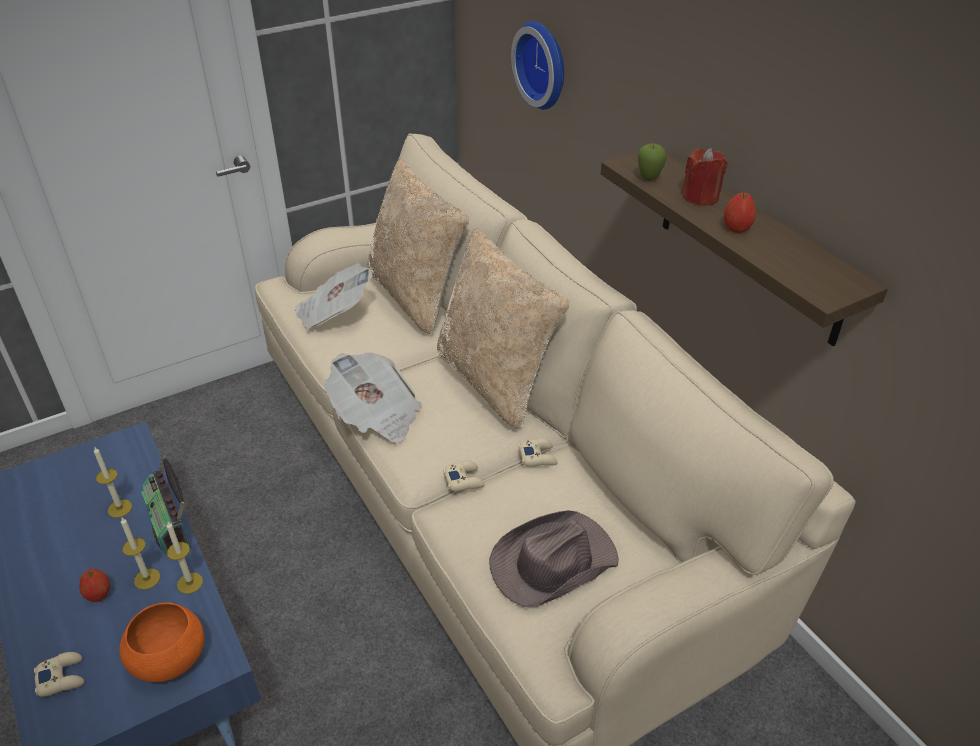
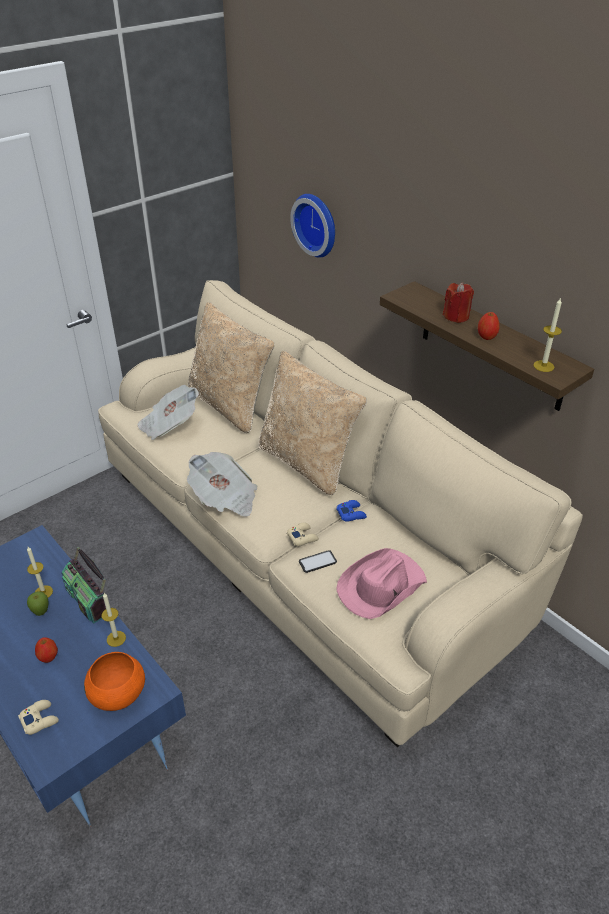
camera: 10 degrees left, 0 degrees up
candle [121,518,160,590] -> candle moved to [533,297,562,372]
brown hat [489,510,619,607] -> pink hat [336,548,427,619]
beige game controller [519,438,557,467] -> blue game controller [336,500,367,522]
apple [638,143,667,181] -> apple moved to [27,591,49,616]
none -> phone [299,550,337,573]

